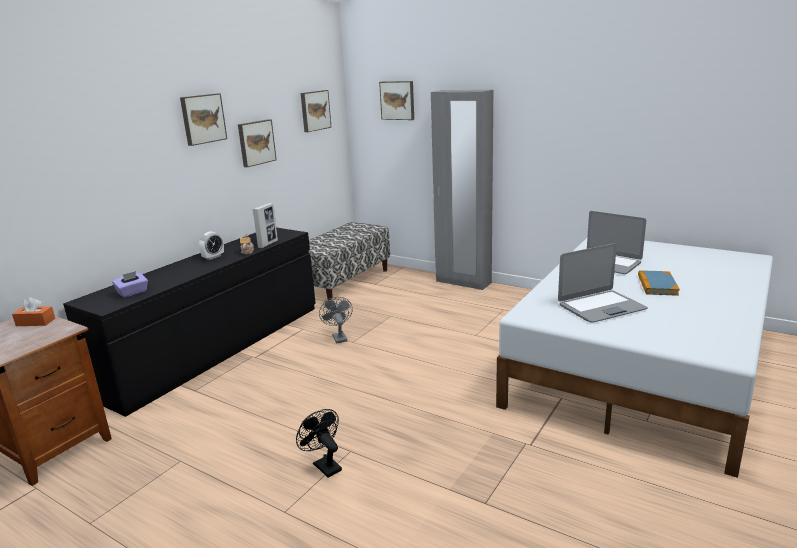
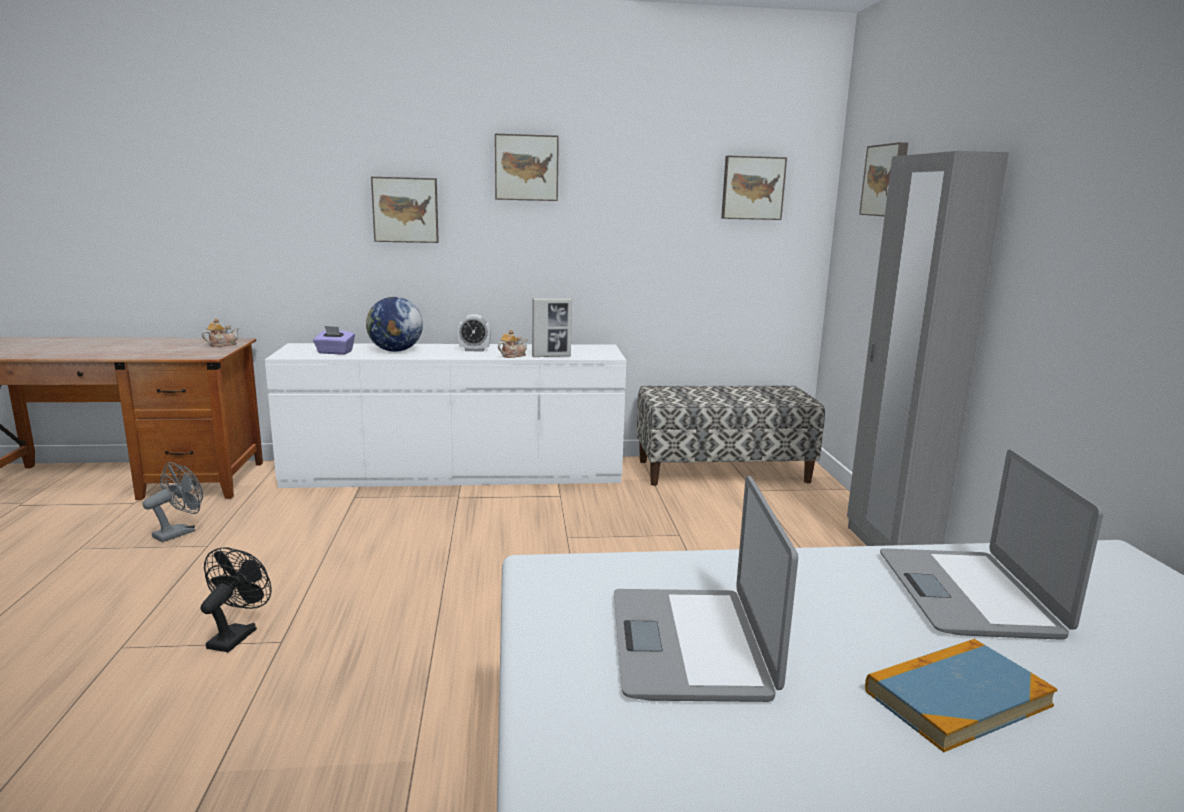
camera: 50 degrees right, 5 degrees down
orange tissue box [12,297,55,326] -> teapot [202,318,239,347]
black dresser [63,228,316,417] -> white dresser [265,343,626,488]
picture [238,119,277,167] -> picture moved to [371,177,439,243]
grey fan [319,297,353,343] -> grey fan moved to [142,462,203,542]
laptop [558,243,648,323] -> laptop turned 60 degrees clockwise [614,476,798,702]
none -> globe [366,297,423,352]

